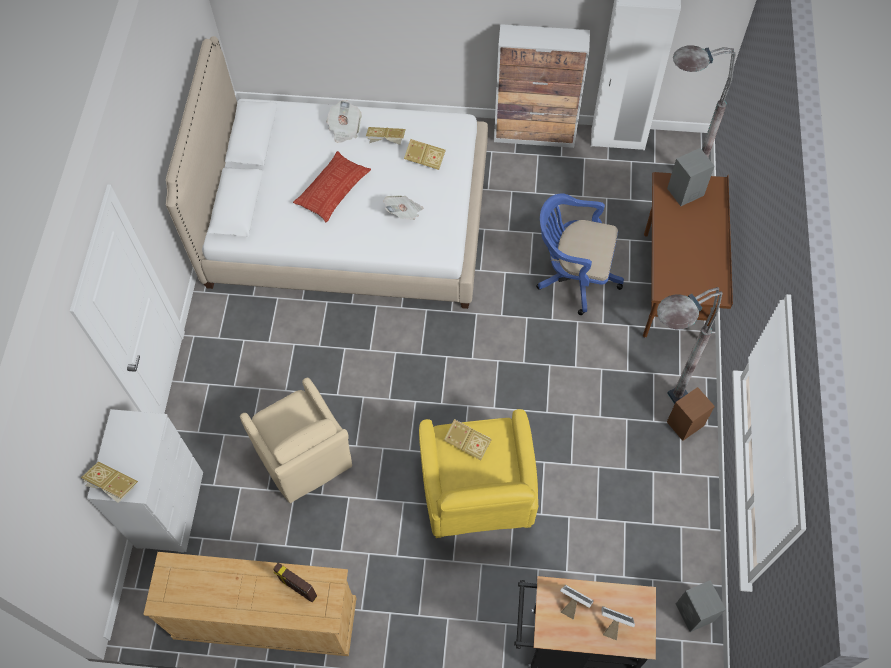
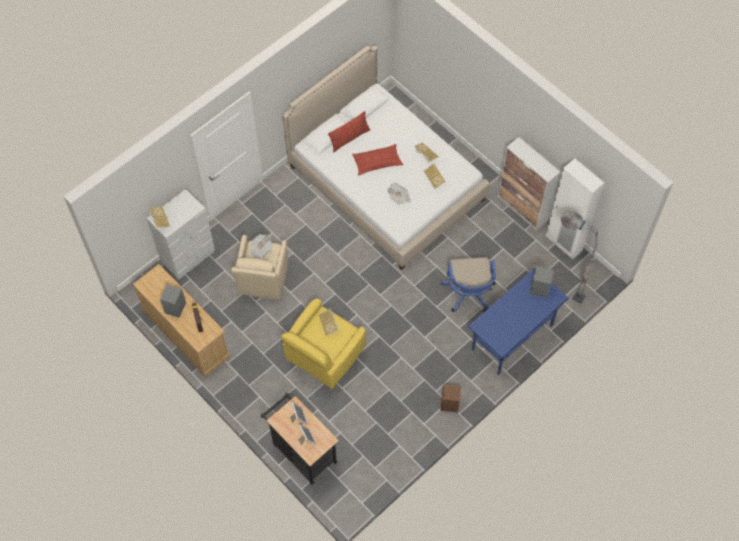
camera: 40 degrees right, 0 degrees up
newspaper [326,100,362,143] -> newspaper moved to [249,234,273,260]
blue office chair [536,193,624,315] -> blue office chair turned 150 degrees counterclockwise [441,257,496,312]
brown desk [643,172,733,338] -> blue desk [468,268,569,375]
grey floor lamp [657,287,723,404] -> none
grey speaker [676,580,726,632] -> grey speaker moved to [160,284,186,318]
none -> pillow [328,111,370,153]

